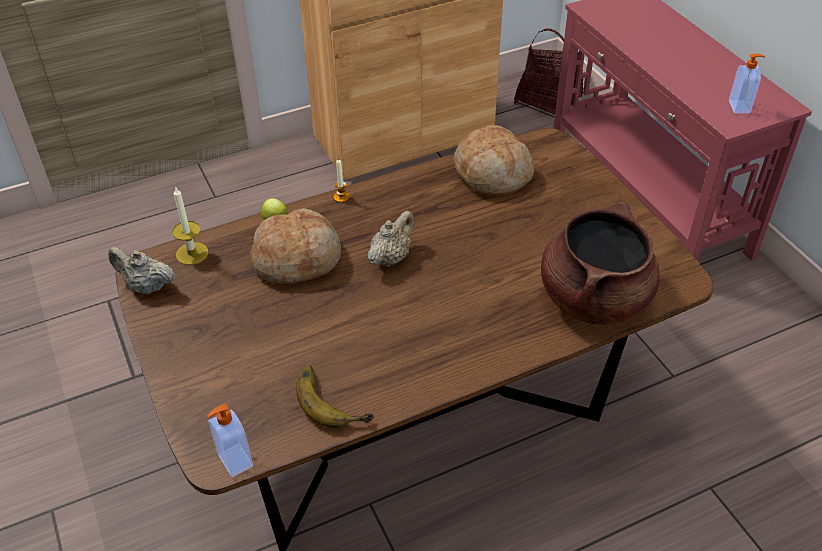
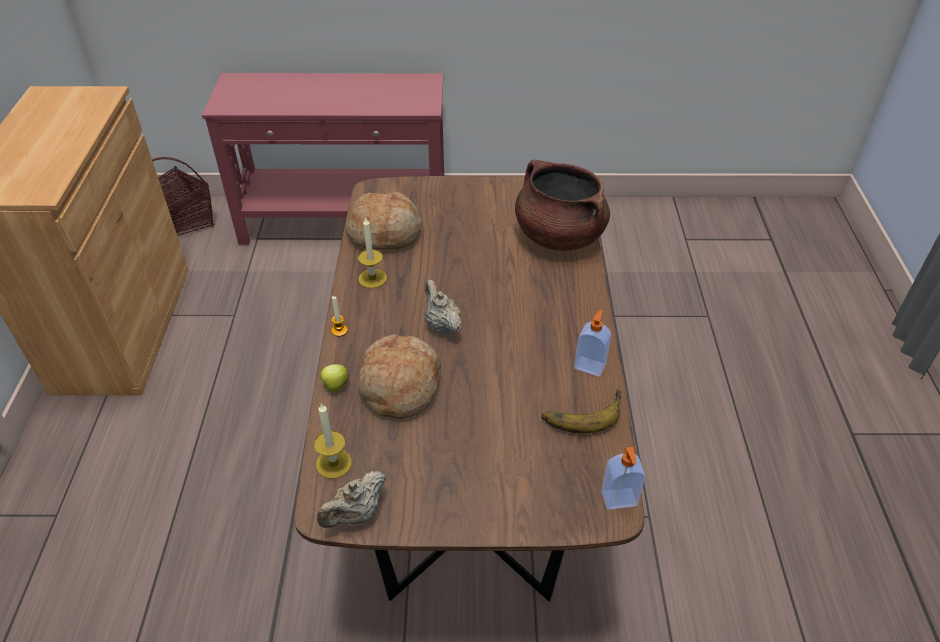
camera: 65 degrees left, 0 degrees up
soap dispenser [729,54,765,114] -> soap dispenser moved to [574,310,611,377]
none -> candle [358,218,387,288]

